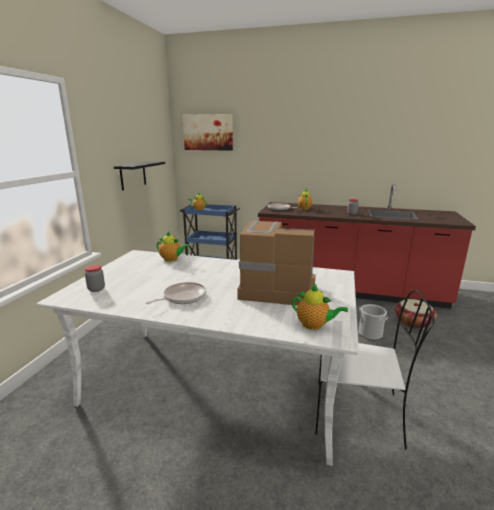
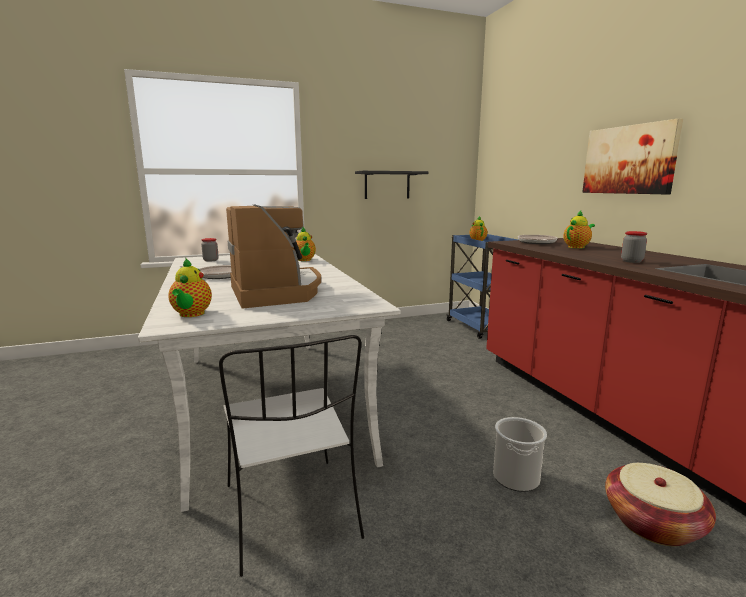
camera: 55 degrees right, 5 degrees down
picture [183,114,233,151] -> picture moved to [582,118,683,194]

